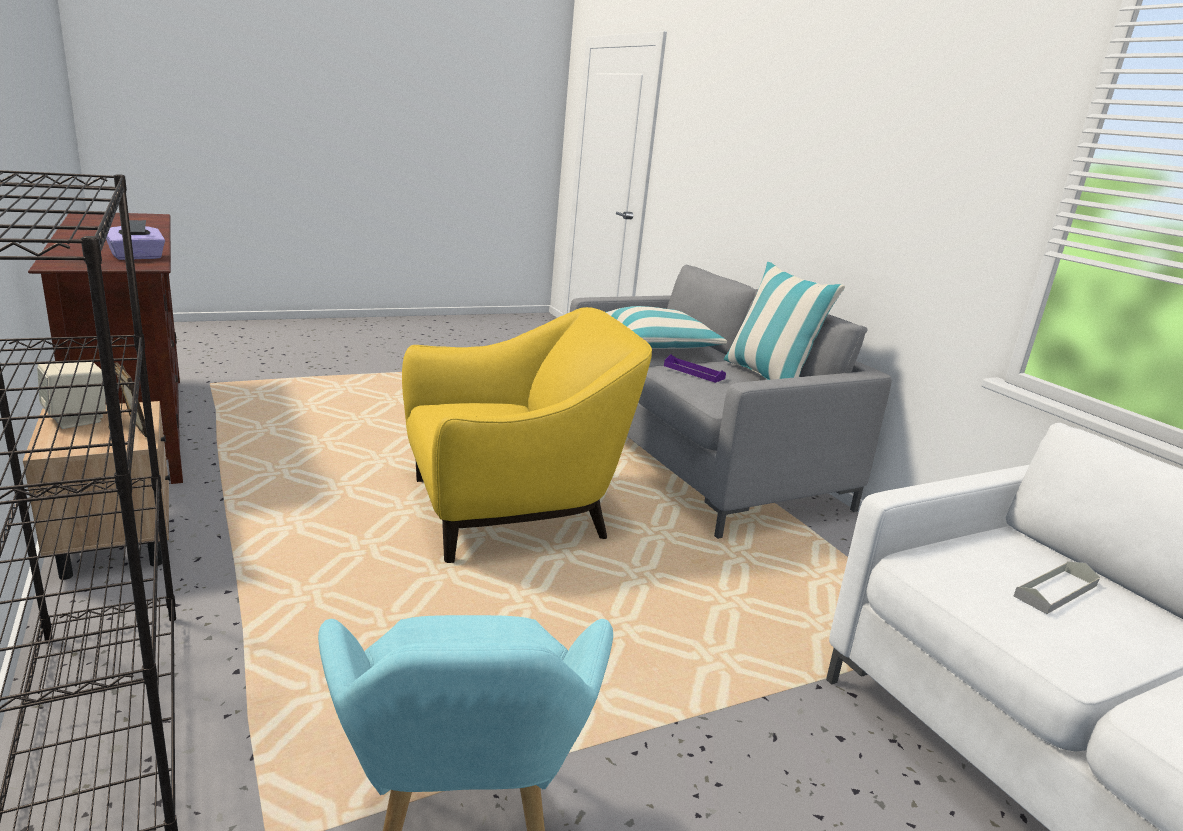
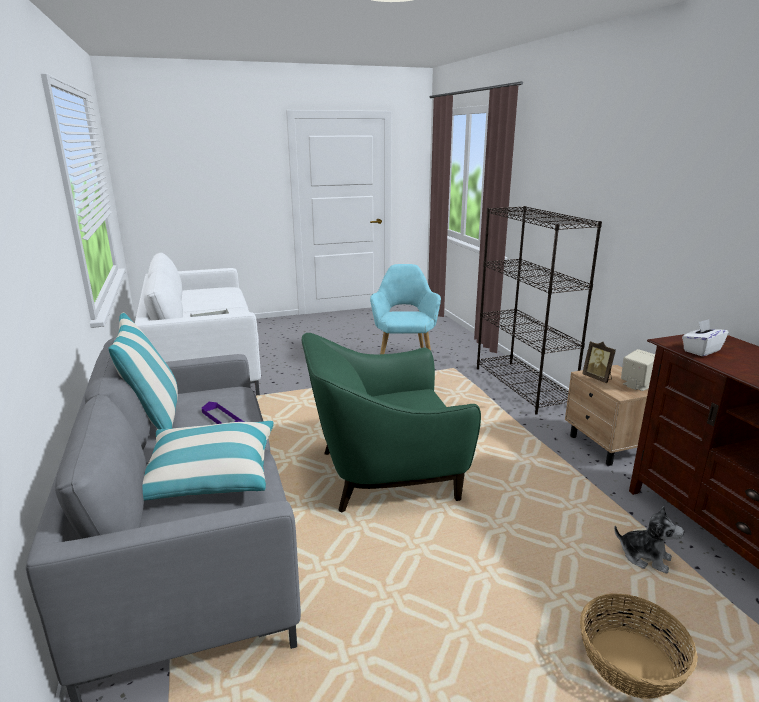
camera: 170 degrees left, 0 degrees up
purple tissue box [106,220,165,260] -> white tissue box [682,319,728,356]
yellow armchair [402,307,652,563] -> green armchair [302,333,481,512]
none -> basket [580,593,698,699]
none -> plush toy [614,506,684,573]

